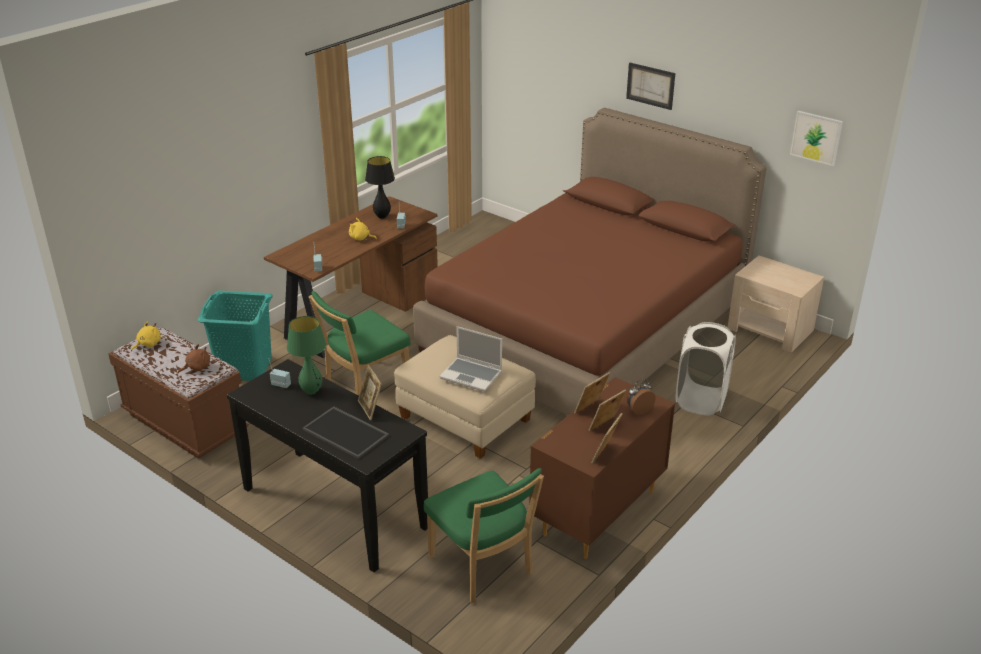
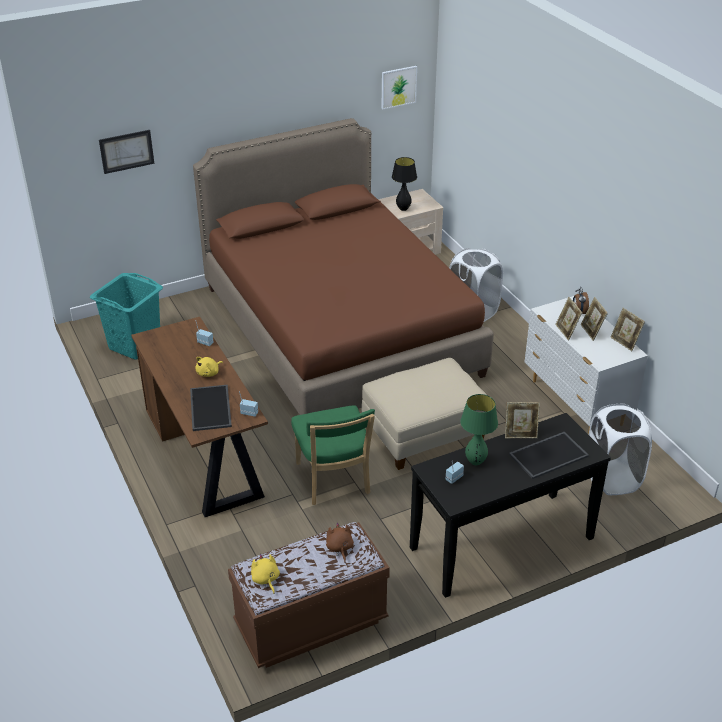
camera: 65 degrees left, 5 degrees up
turquoise laundry basket [198,291,273,381] -> turquoise laundry basket moved to [90,273,163,360]
black table lamp [365,156,395,219] -> black table lamp moved to [392,157,417,211]
green chair [424,468,544,604] -> white laundry basket [589,404,652,495]
laptop [439,326,502,392] -> none
brown dresser [529,377,675,559] -> white dresser [524,296,648,435]
picture [626,63,675,110] -> picture moved to [99,130,154,174]
none -> tray [190,385,232,431]

